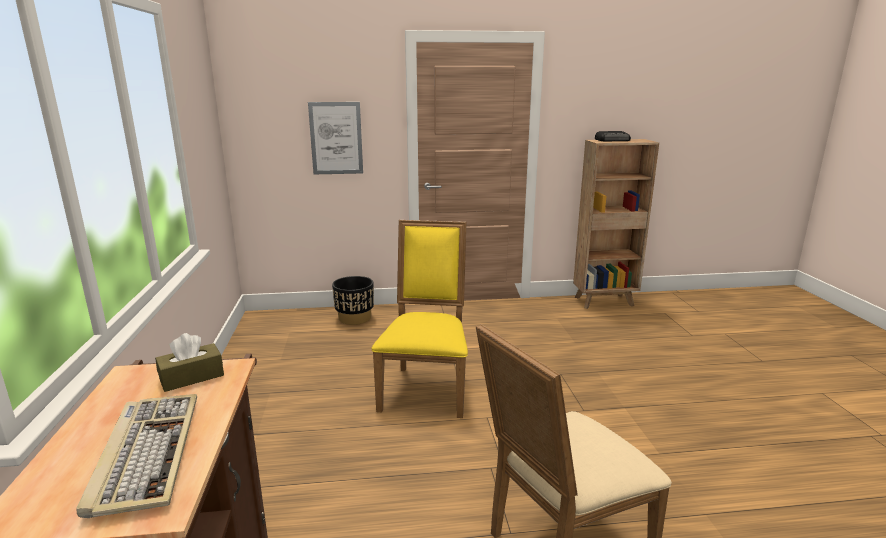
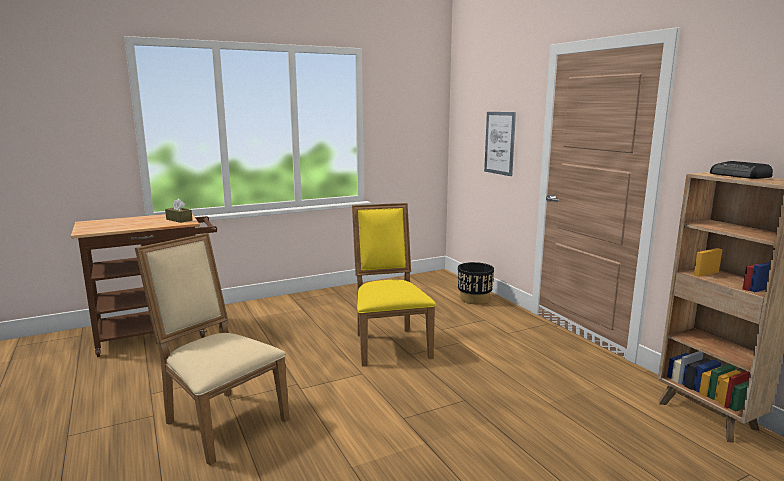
camera: 70 degrees right, 5 degrees down
keyboard [76,394,197,518] -> none
yellow chair [371,220,468,418] -> yellow chair turned 90 degrees counterclockwise [352,203,436,367]

